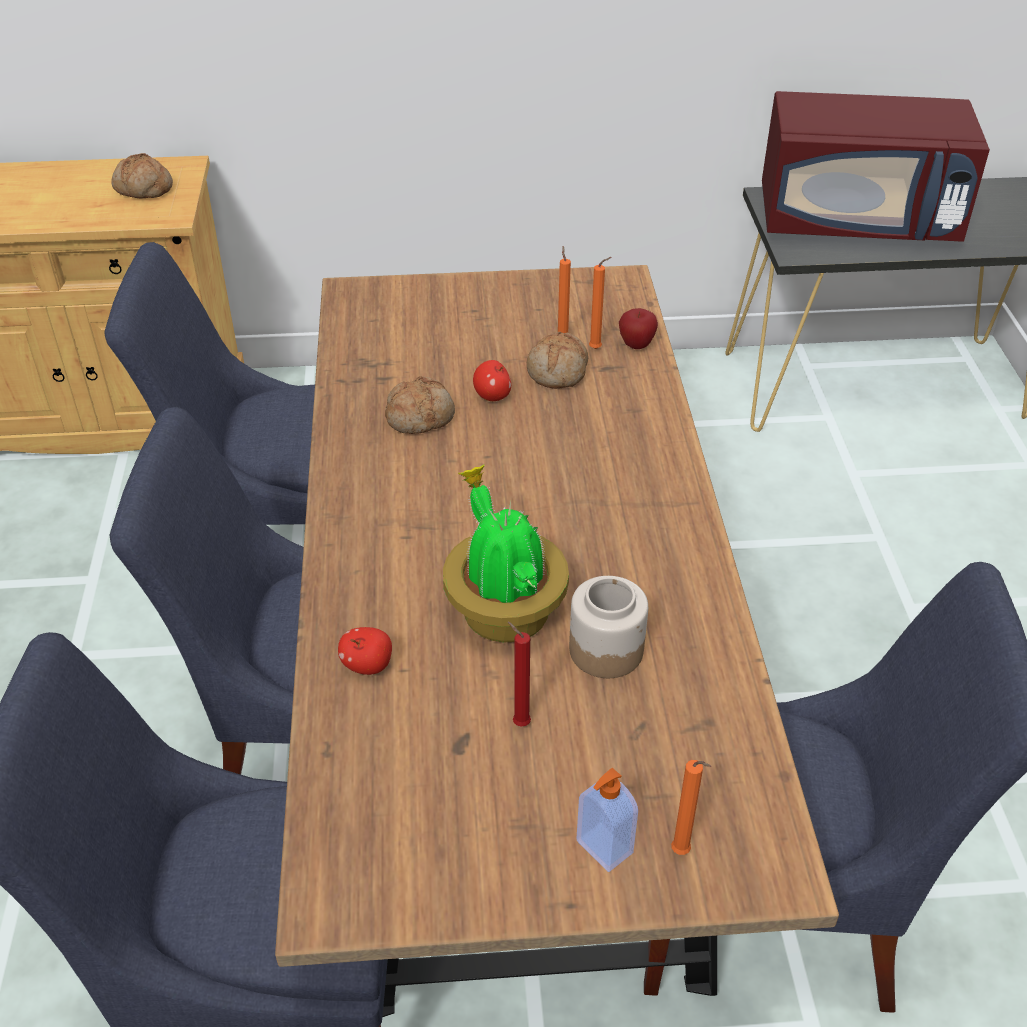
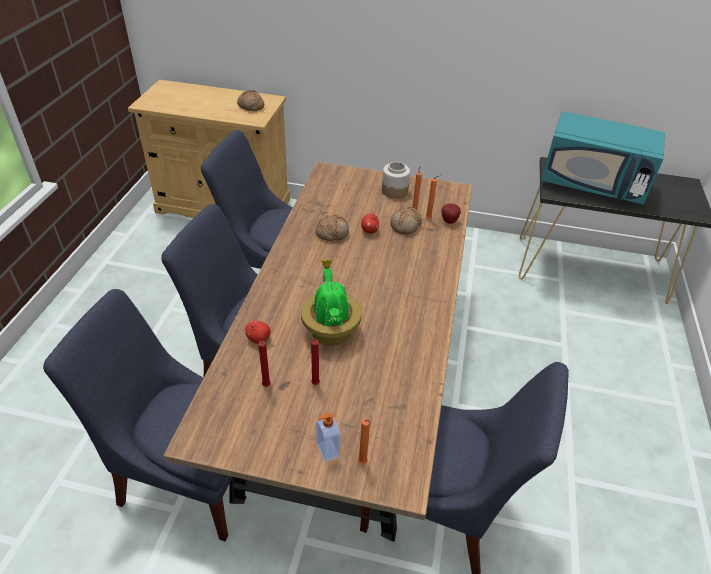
camera: 15 degrees right, 0 degrees up
jar [569,576,648,678] -> jar moved to [382,162,410,199]
red microwave [762,91,990,242] -> turquoise microwave [541,111,665,204]
none -> red candle [258,341,271,387]

